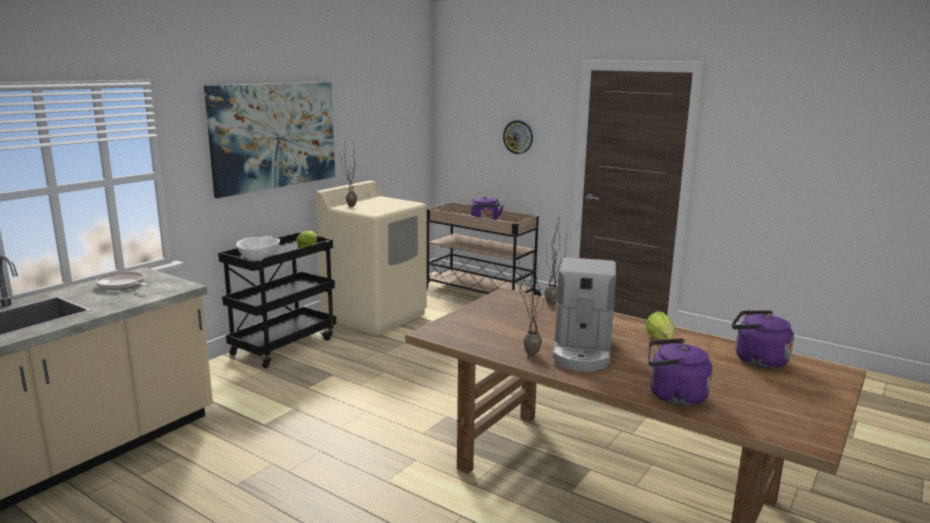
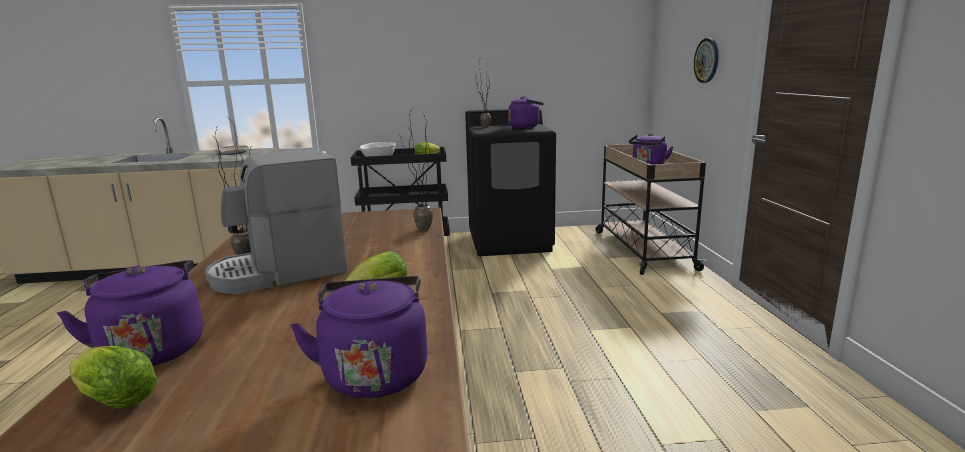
camera: 50 degrees right, 0 degrees up
picture [204,82,335,198] -> none
beige washing machine [316,181,427,335] -> black washing machine [465,109,556,256]
none -> lettuce [69,346,157,409]
none -> purple kettle [508,96,544,128]

